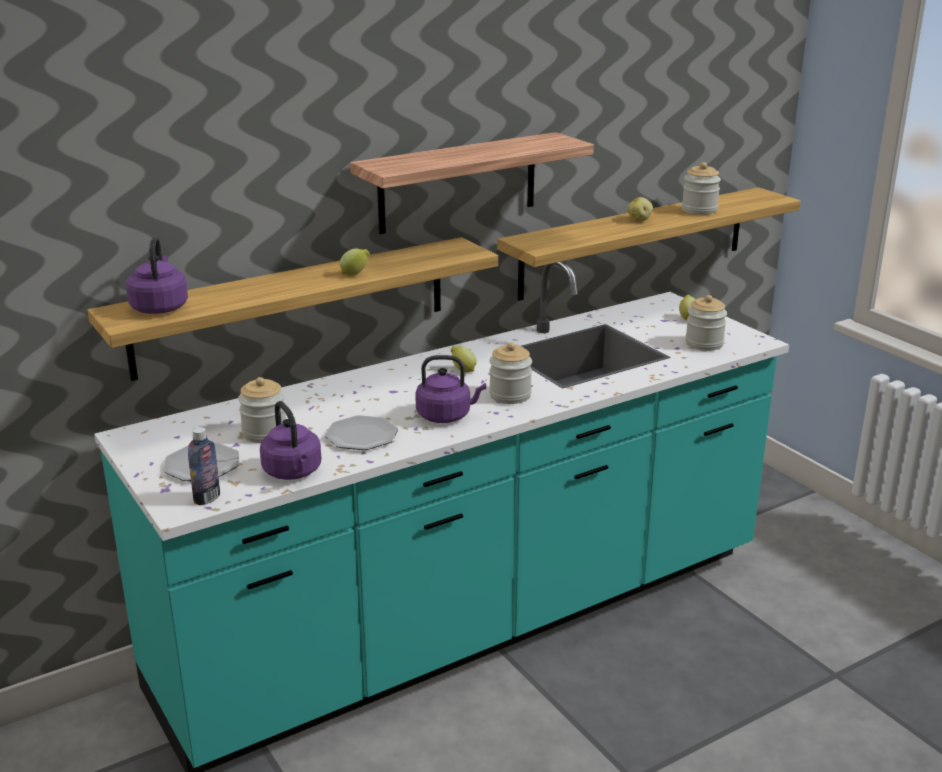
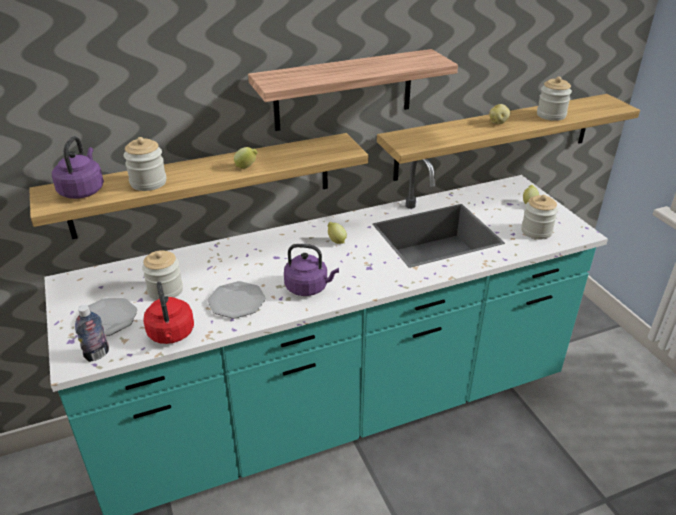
camera: 10 degrees right, 10 degrees up
purple kettle [260,401,321,480] -> red kettle [143,282,194,344]
jar [489,342,532,404] -> jar moved to [124,137,166,191]

